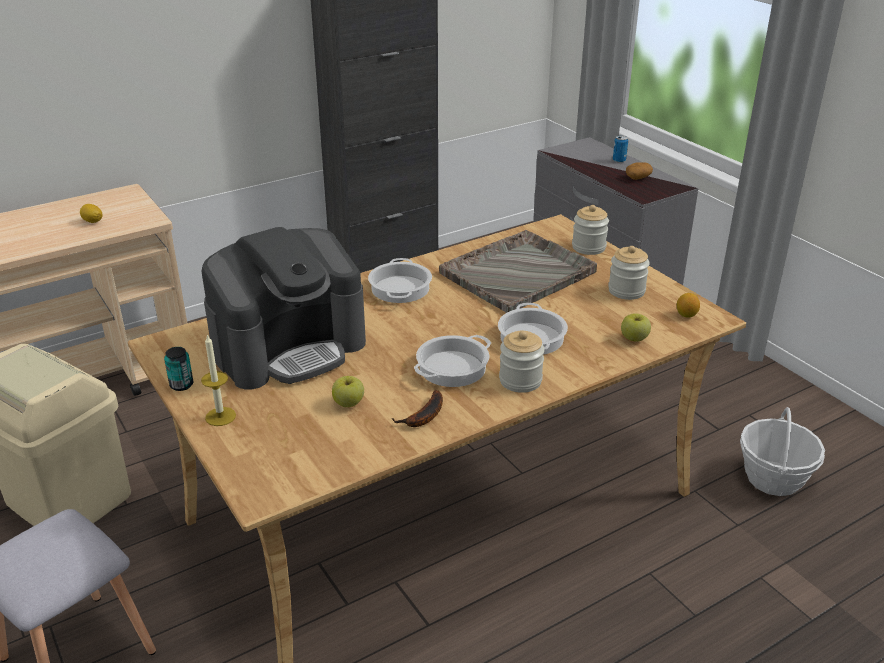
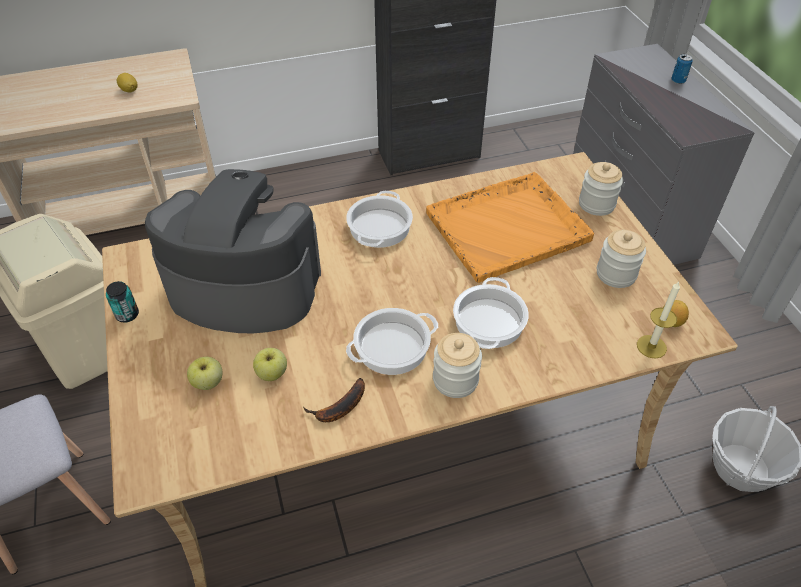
camera: 15 degrees right, 15 degrees up
coffee machine [201,227,366,389] -> coffee machine turned 150 degrees counterclockwise [145,169,321,334]
candle [201,334,236,426] -> candle moved to [637,281,680,359]
grey tray [439,230,597,313] -> orange tray [426,172,594,283]
apple [621,313,651,342] -> apple moved to [187,357,222,390]
potato [626,162,653,180] -> none

